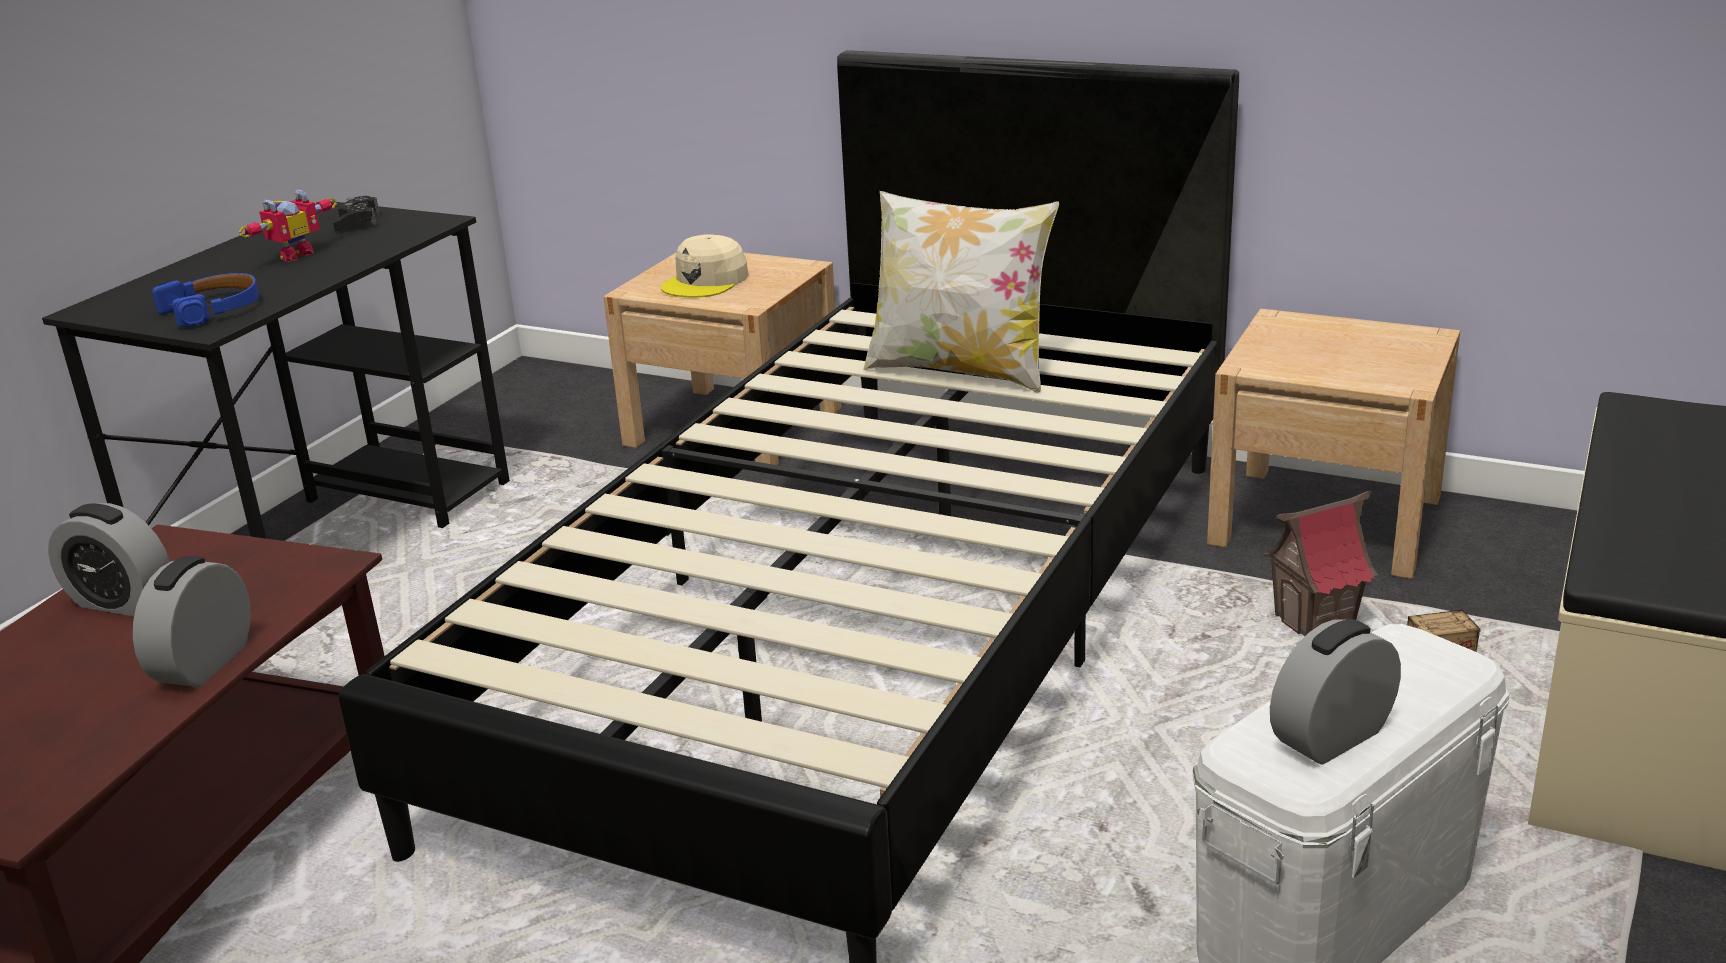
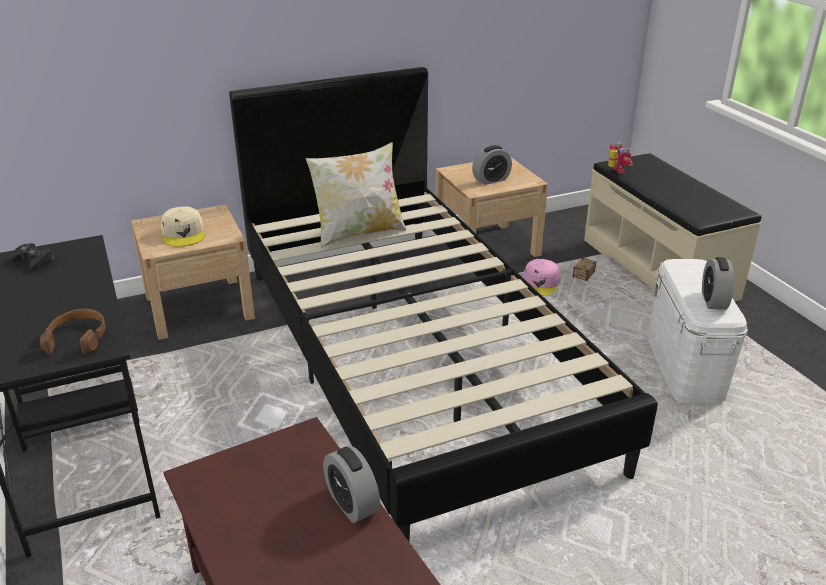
camera: 50 degrees left, 5 degrees up
alarm clock [48,503,170,617] -> alarm clock moved to [472,145,512,185]
blue headphones [152,273,259,327] -> brown headphones [40,309,106,355]
toy robot [239,189,337,261] -> toy robot moved to [608,142,633,174]
toy house [1262,491,1378,636] -> pink cap [523,259,561,296]

